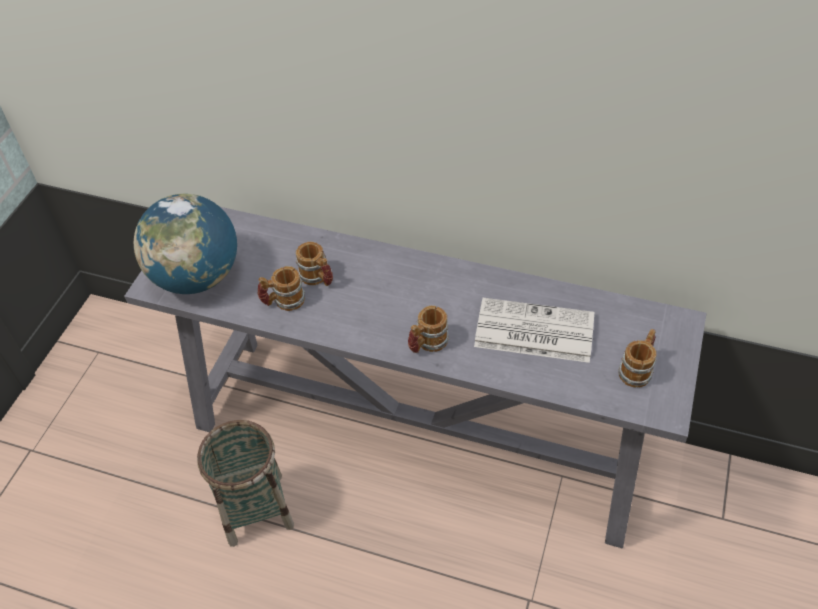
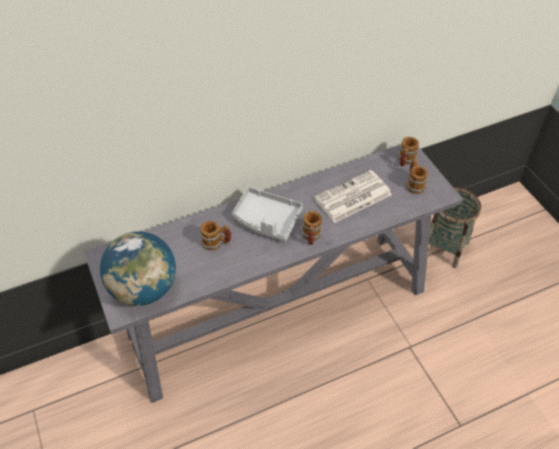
camera: 45 degrees left, 0 degrees up
basket [197,420,294,547] -> basket moved to [429,187,481,268]
mug [258,266,305,311] -> mug moved to [398,137,419,167]
none -> grey tray [232,187,303,242]

